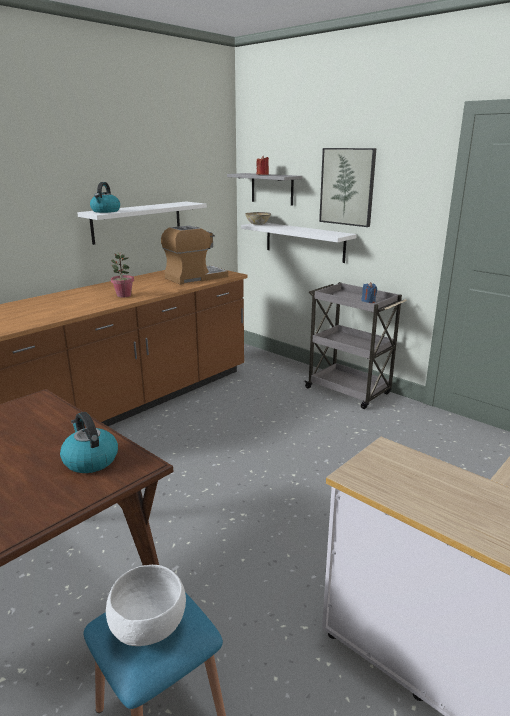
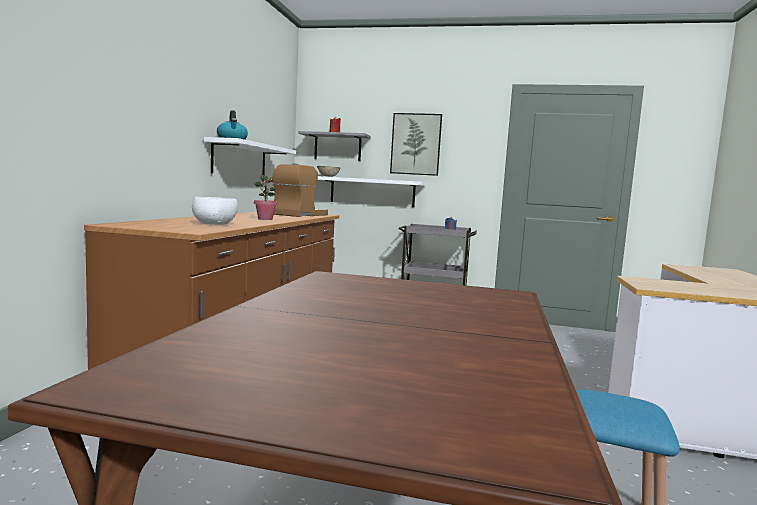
camera: 30 degrees left, 15 degrees down
kettle [60,412,118,473] -> none
white bowl [106,565,186,646] -> white bowl moved to [192,197,238,225]

